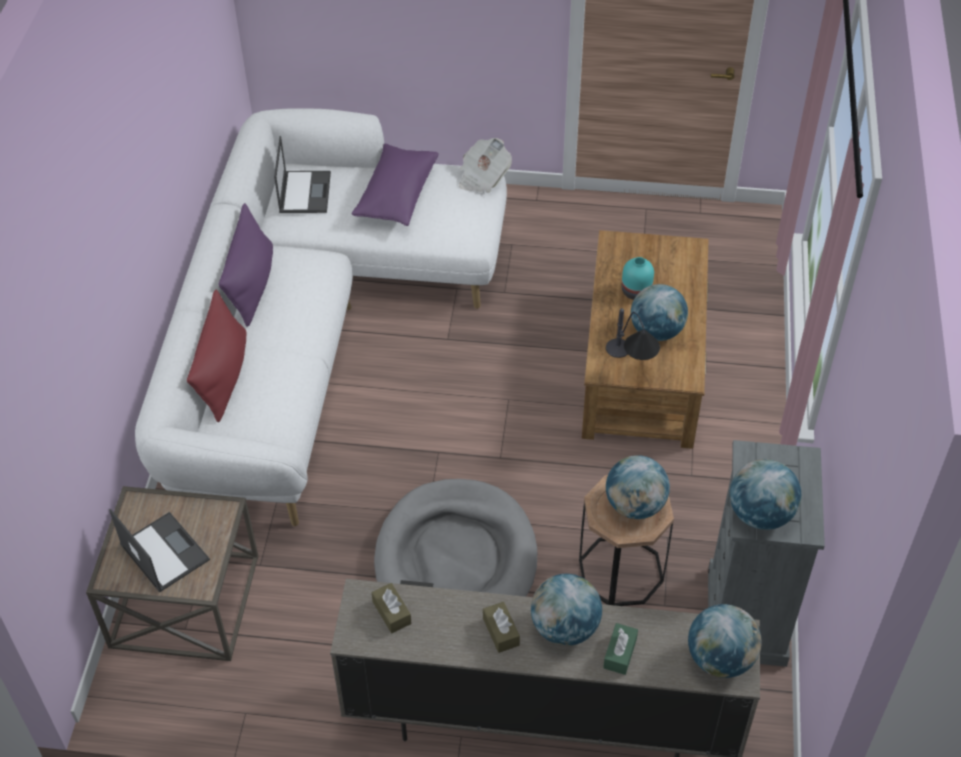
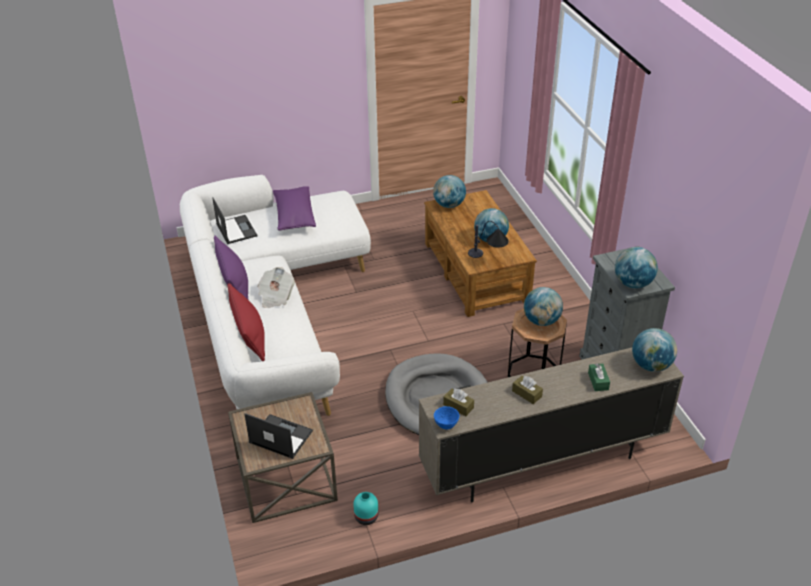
camera: 25 degrees left, 10 degrees down
newspaper [459,138,512,193] -> newspaper moved to [258,267,295,308]
globe [531,574,602,646] -> globe moved to [433,175,466,208]
turquoise vase [622,257,654,300] -> turquoise vase moved to [353,492,378,525]
none -> blue bowl [434,406,459,430]

